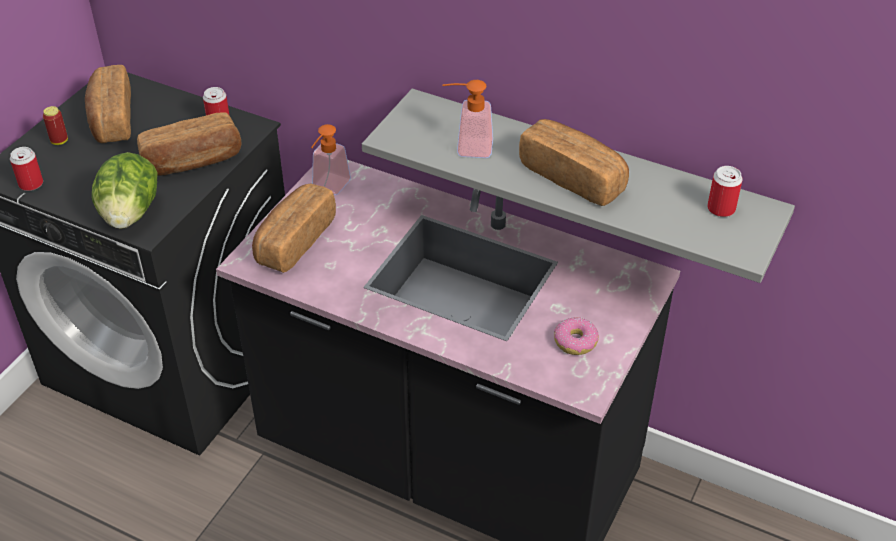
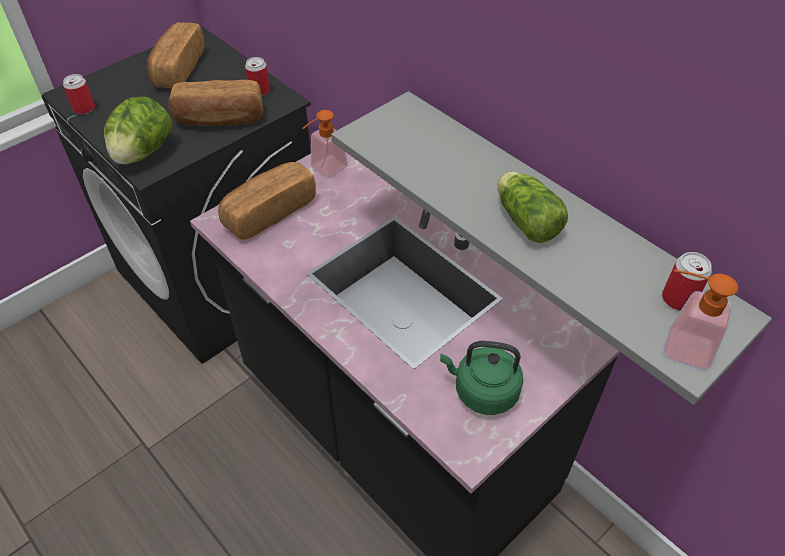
camera: 20 degrees right, 5 degrees up
can [43,106,68,145] -> none
soap dispenser [442,80,493,158] -> soap dispenser moved to [664,269,738,371]
bread [519,119,629,206] -> lettuce [497,172,568,243]
donut [554,317,599,355] -> green kettle [440,341,523,415]

